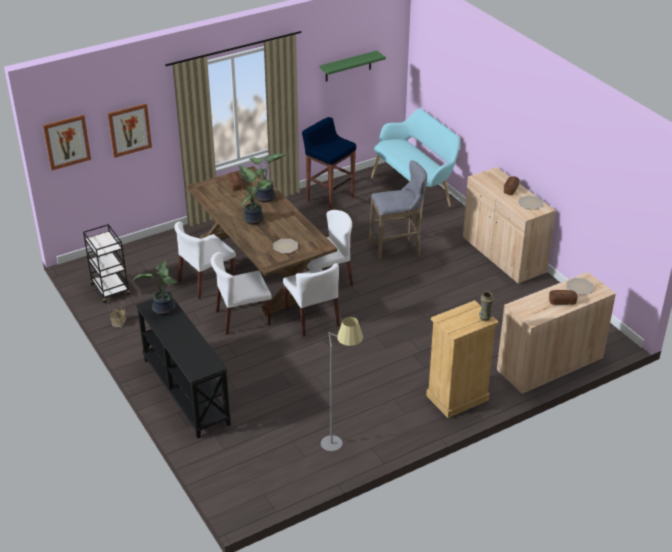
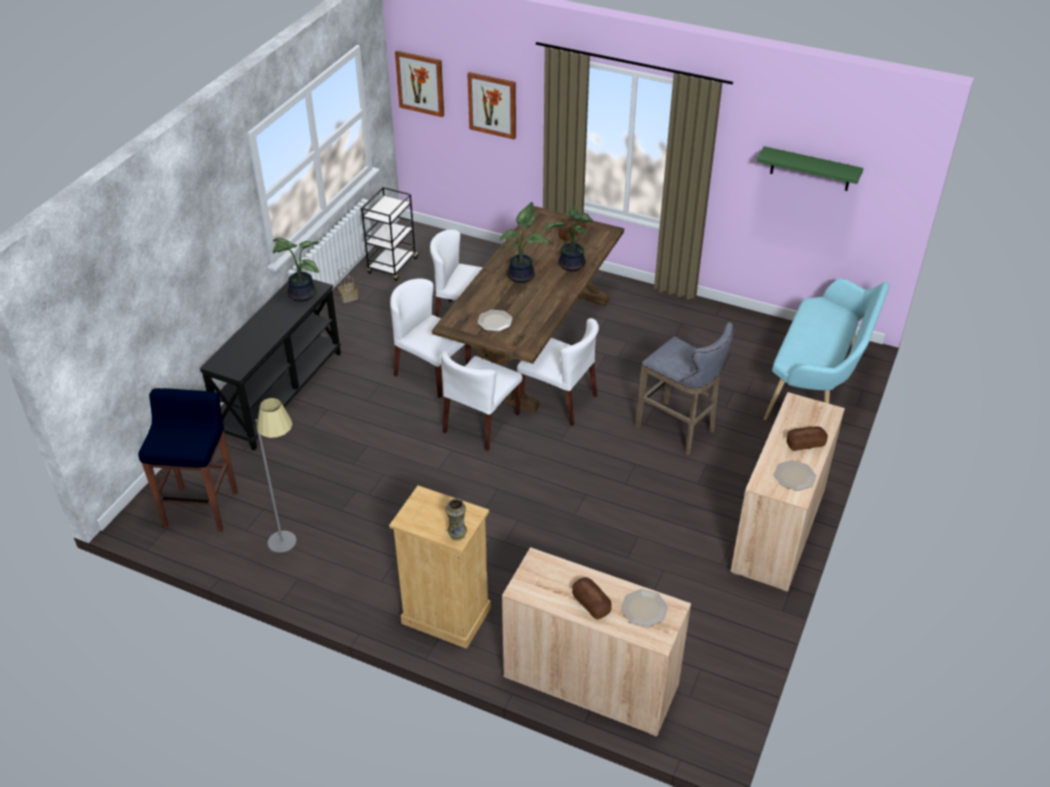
camera: 55 degrees right, 5 degrees up
blue stool [302,117,356,211] -> blue stool moved to [138,388,238,532]

